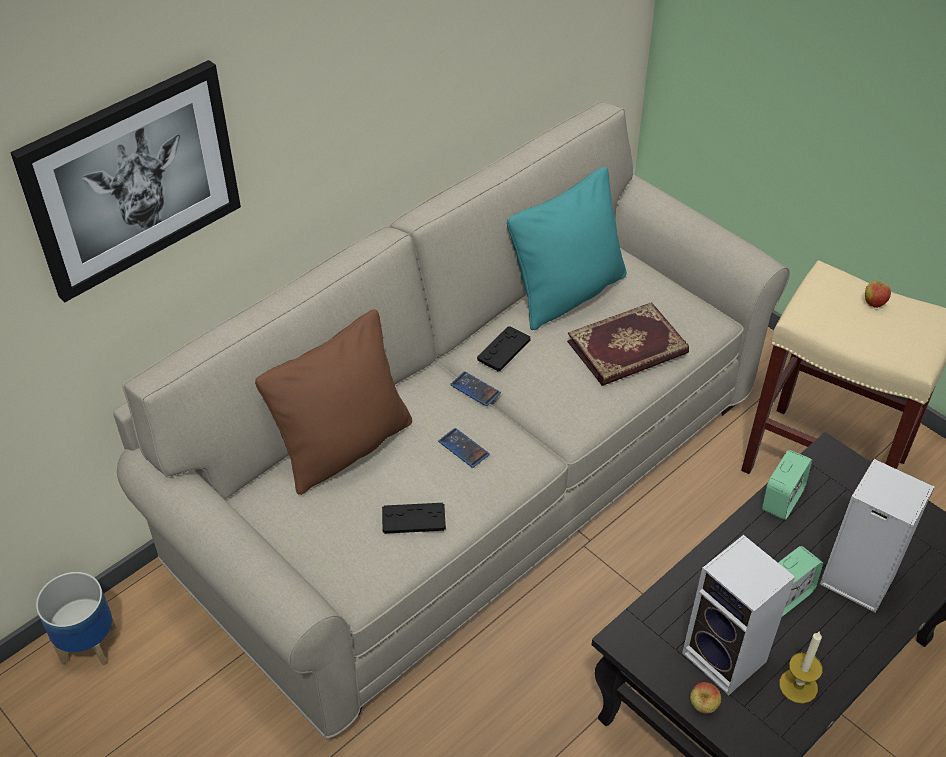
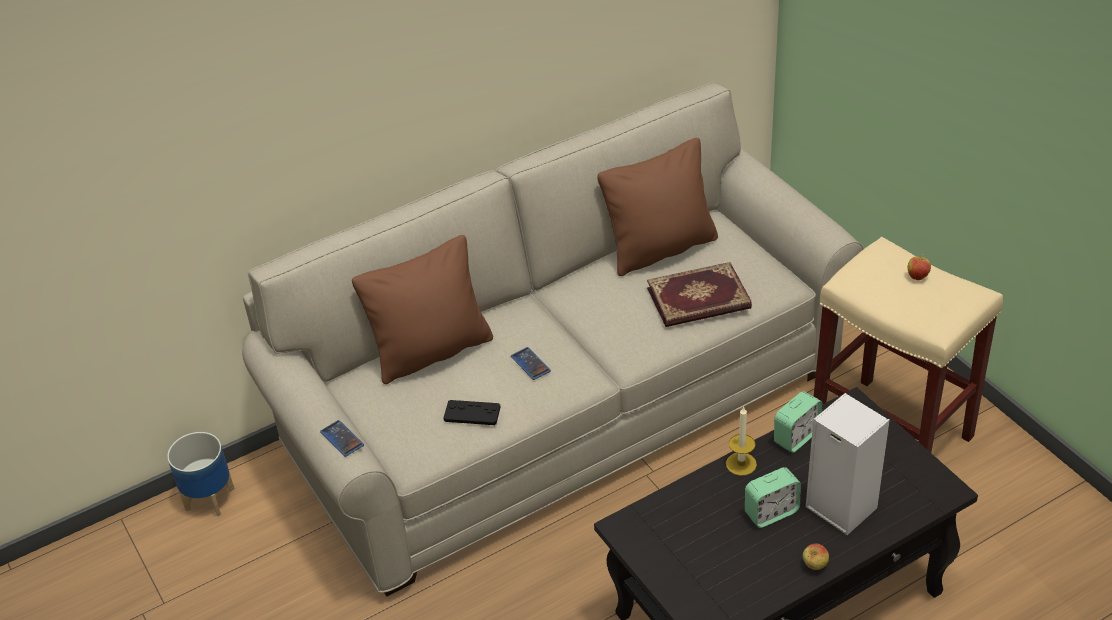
camera: 15 degrees right, 5 degrees down
picture [10,60,241,302] -> none
phone [450,371,501,406] -> phone moved to [320,420,364,457]
black game controller [477,326,531,371] -> none
turquoise pillow [507,167,627,330] -> brown pillow [597,138,718,276]
speaker [682,535,795,695] -> none
apple [690,682,721,714] -> apple moved to [803,543,829,570]
candle [779,631,823,704] -> candle moved to [726,407,757,476]

